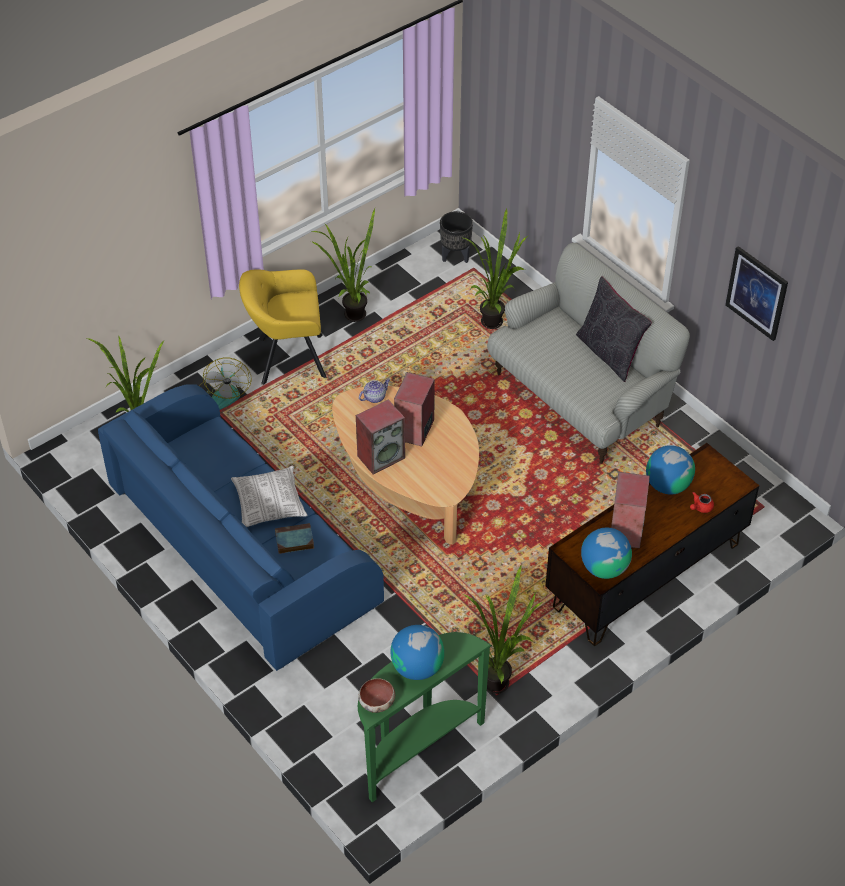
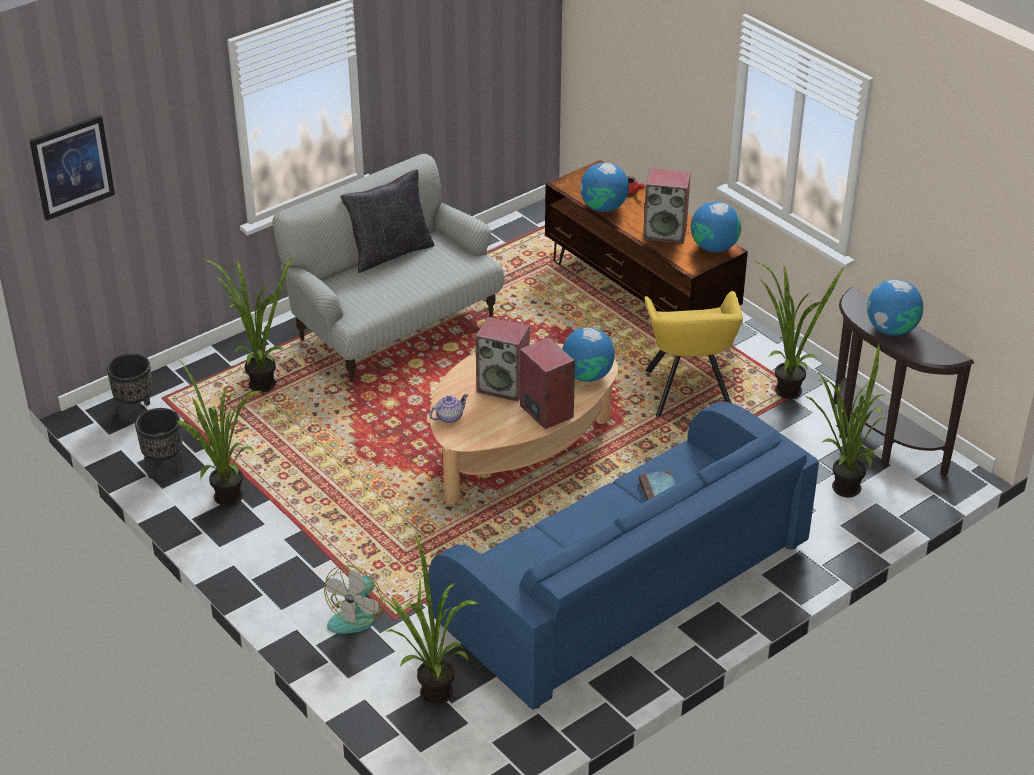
camera: 90 degrees left, 10 degrees down
fan [199,357,251,410] -> fan turned 120 degrees clockwise [324,565,385,634]
pillow [231,466,307,527] -> none
yellow armchair [239,269,326,385] -> yellow armchair moved to [645,291,743,417]
green console table [358,632,492,802] -> brown console table [834,287,974,476]
bowl [358,678,395,713] -> none
teapot [359,378,391,403] -> teapot turned 90 degrees clockwise [429,394,468,423]
picture [725,246,788,341] -> picture moved to [29,115,115,221]
none -> black planter [135,408,184,479]
none -> globe [562,328,615,382]
none -> potted plant [805,342,884,497]

